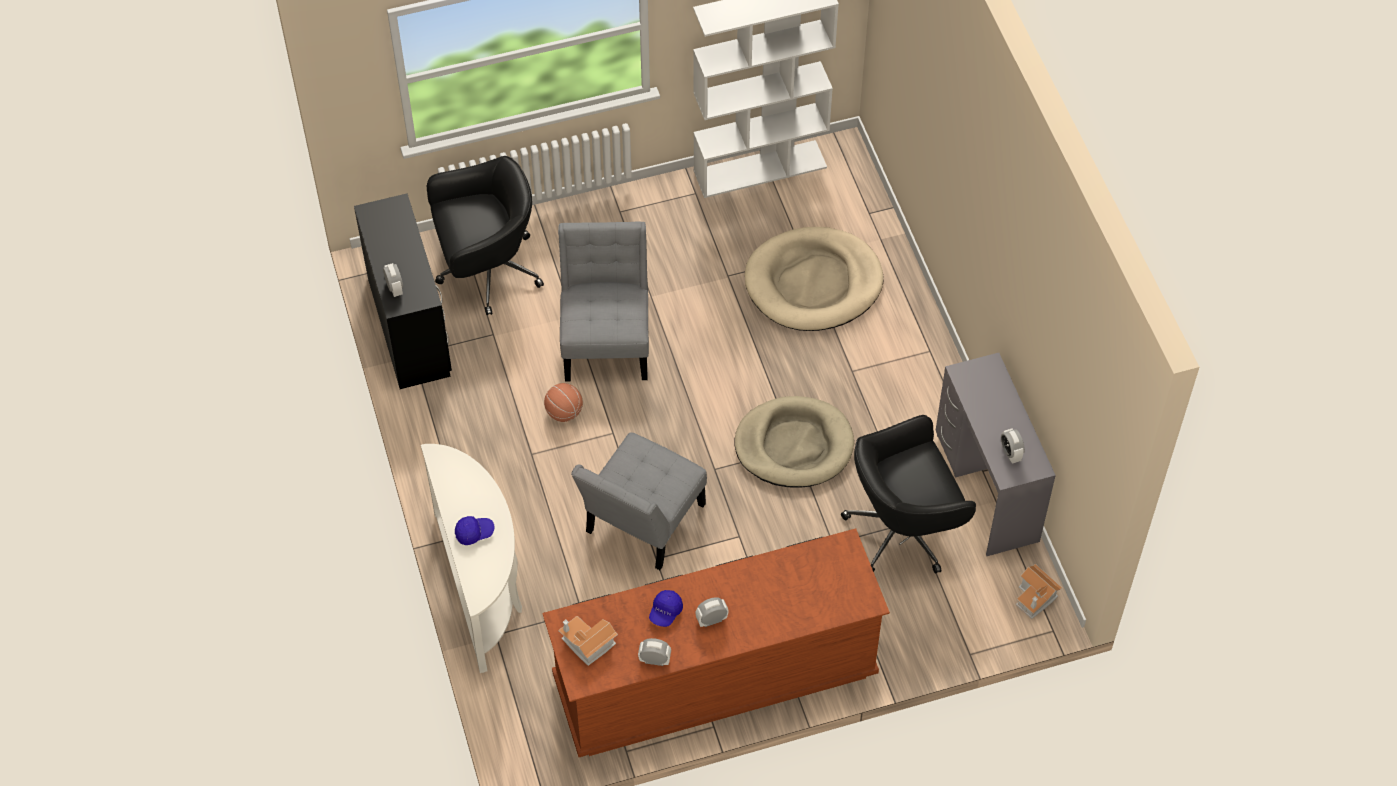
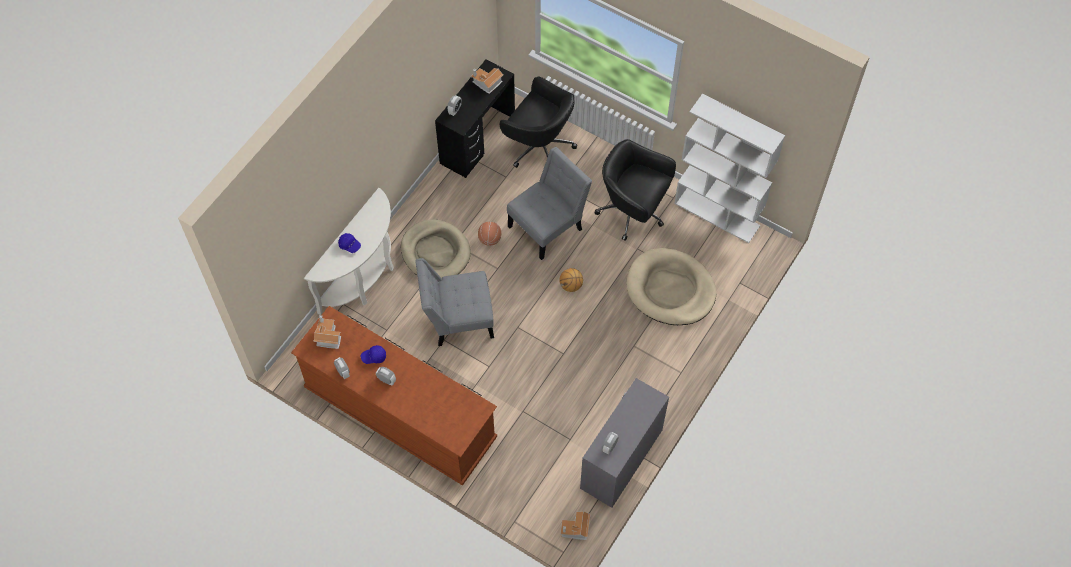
camera: 50 degrees right, 5 degrees up
beige dog bed [735,396,854,488] -> beige dog bed moved to [401,219,471,279]
black office chair [841,415,976,574] -> black office chair moved to [595,139,676,241]
none -> toy house [471,68,503,94]
none -> basketball [559,268,583,292]

